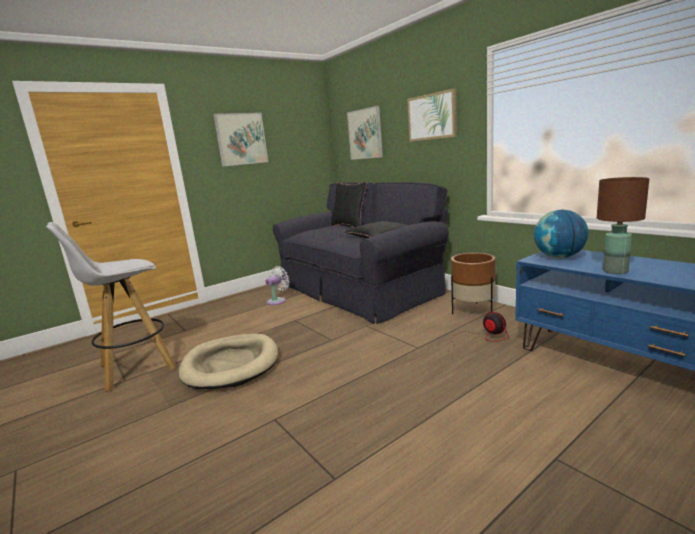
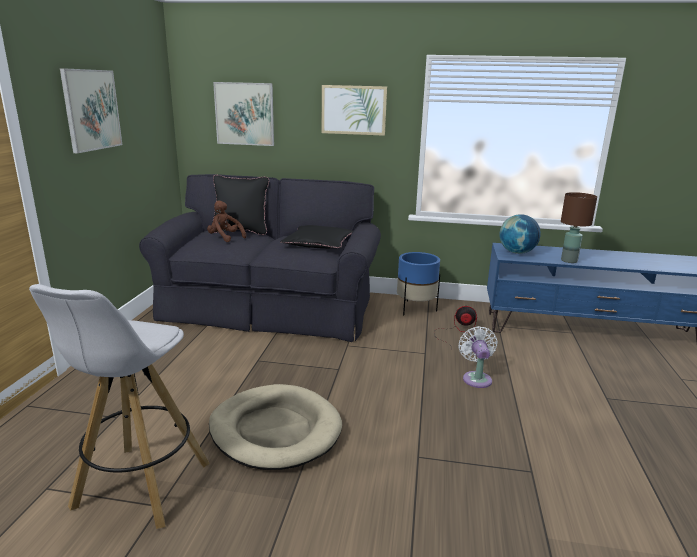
camera: 45 degrees left, 5 degrees up
white fan [266,266,290,305] -> white fan moved to [458,326,498,388]
brown planter [451,253,495,314] -> blue planter [397,252,440,316]
none -> brown plush toy [207,201,246,242]

